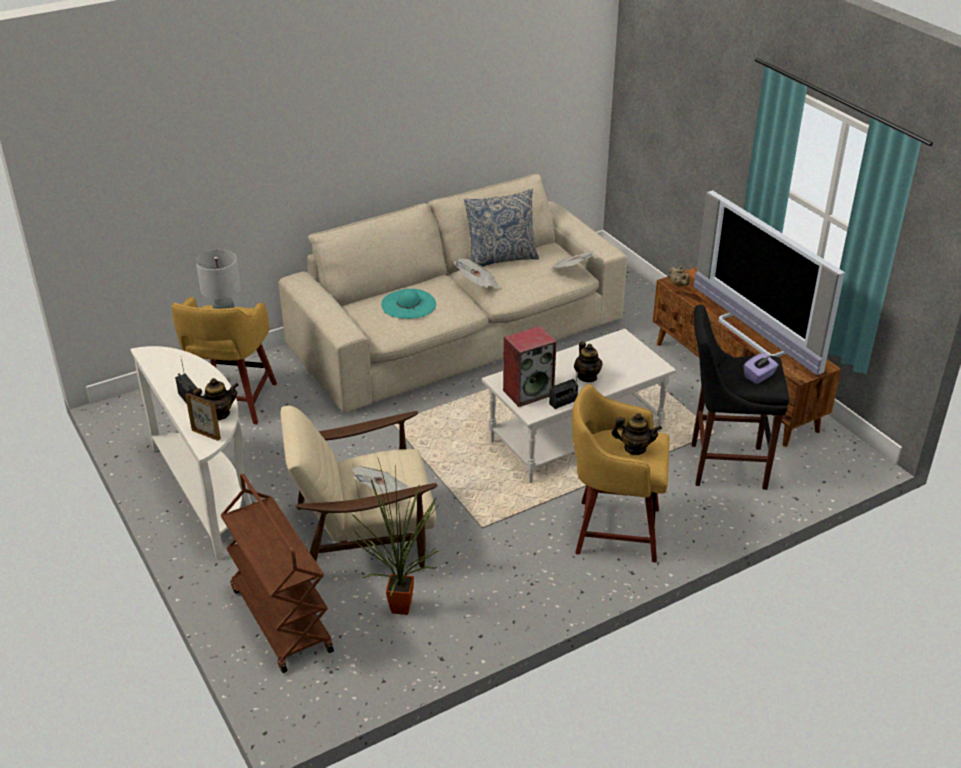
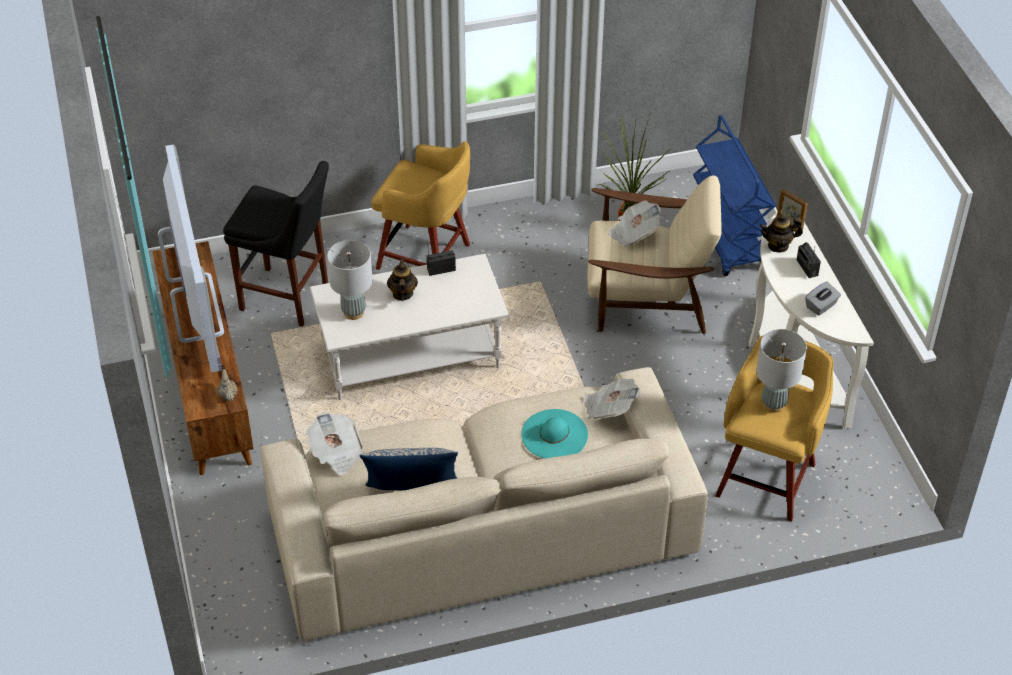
camera: 165 degrees left, 10 degrees up
brown cart [221,473,334,673] -> blue cart [693,115,776,276]
newspaper [454,259,500,288] -> newspaper moved to [584,379,640,419]
speaker [503,326,556,407] -> none
teapot [612,413,662,455] -> none
purple tissue box [744,353,778,384] -> none
none -> grey table lamp [327,240,373,320]
none -> grey tissue box [805,282,841,316]

